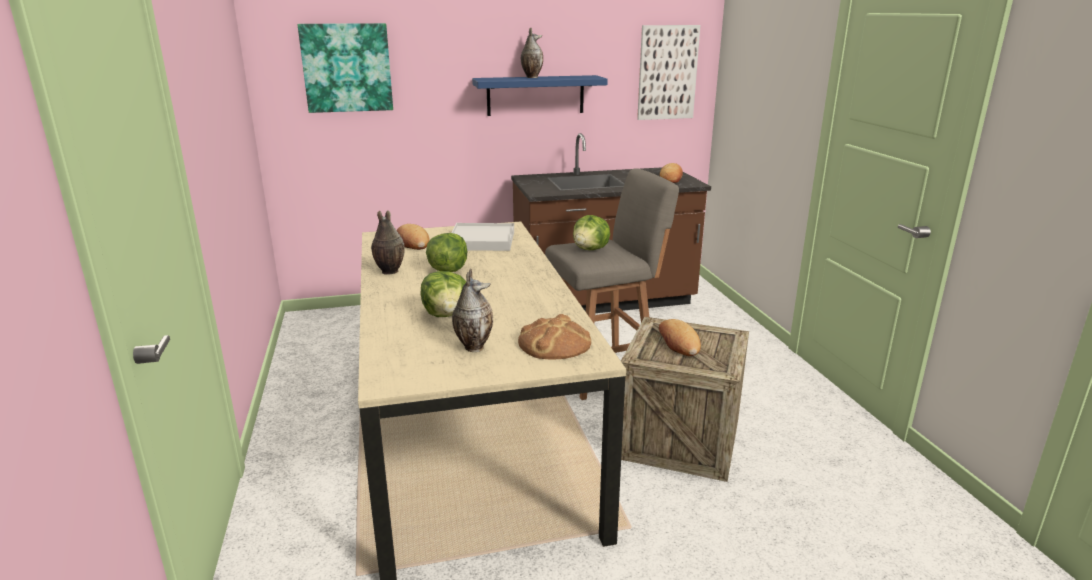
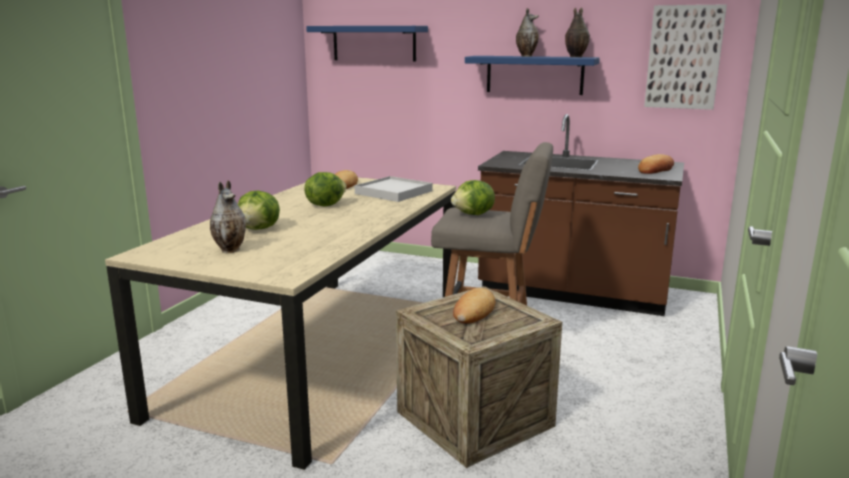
camera: 35 degrees right, 5 degrees down
picture [298,23,393,113] -> blue shelf [306,26,428,62]
vase [371,210,405,274] -> vase moved to [565,7,590,57]
bread [518,314,591,360] -> none

